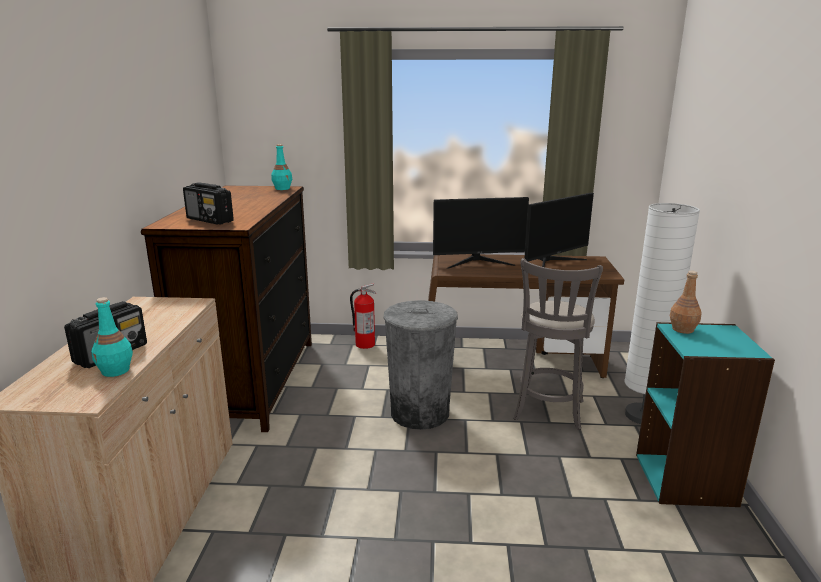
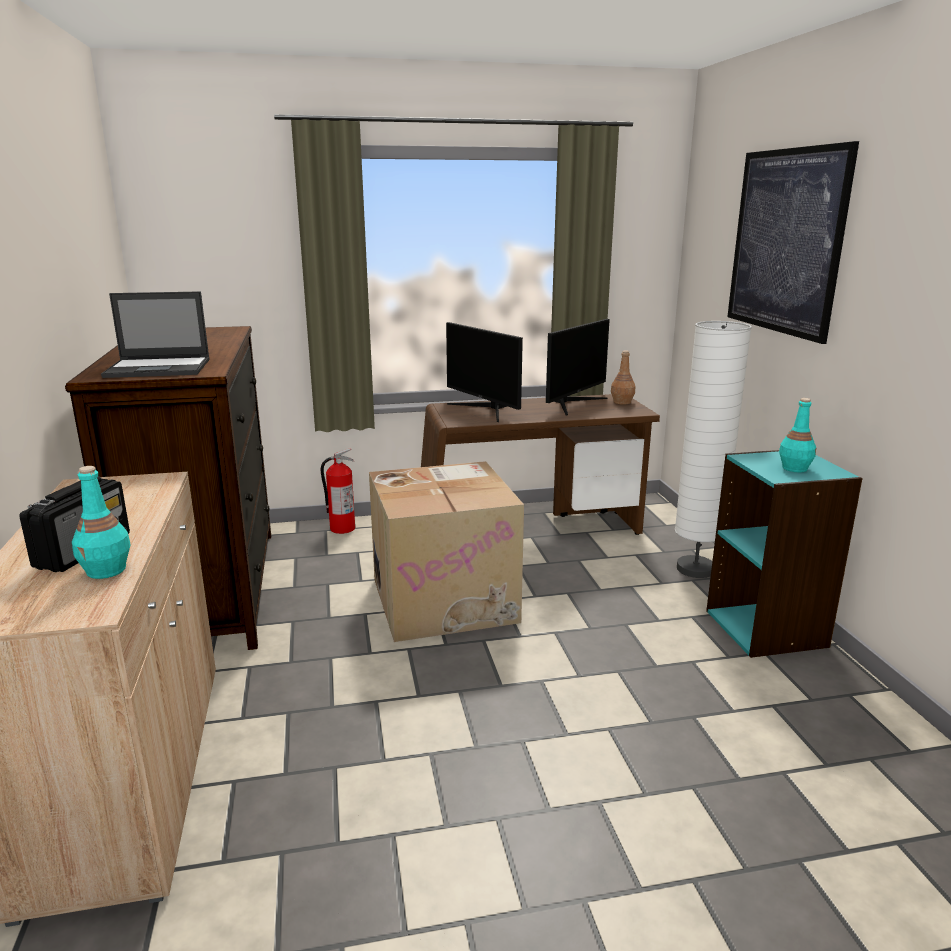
camera: 15 degrees left, 0 degrees up
radio [183,183,234,225] -> laptop [101,291,210,378]
turquoise bottle [271,144,292,190] -> turquoise bottle moved to [779,398,816,472]
grey trash can [383,300,458,430] -> cardboard box [369,461,524,642]
monitor [433,197,529,269] -> monitor turned 75 degrees clockwise [446,322,523,422]
grey stool [513,258,603,430] -> none
brown bottle [670,271,702,334] -> brown bottle moved to [611,350,635,405]
none -> picture [727,141,859,344]

